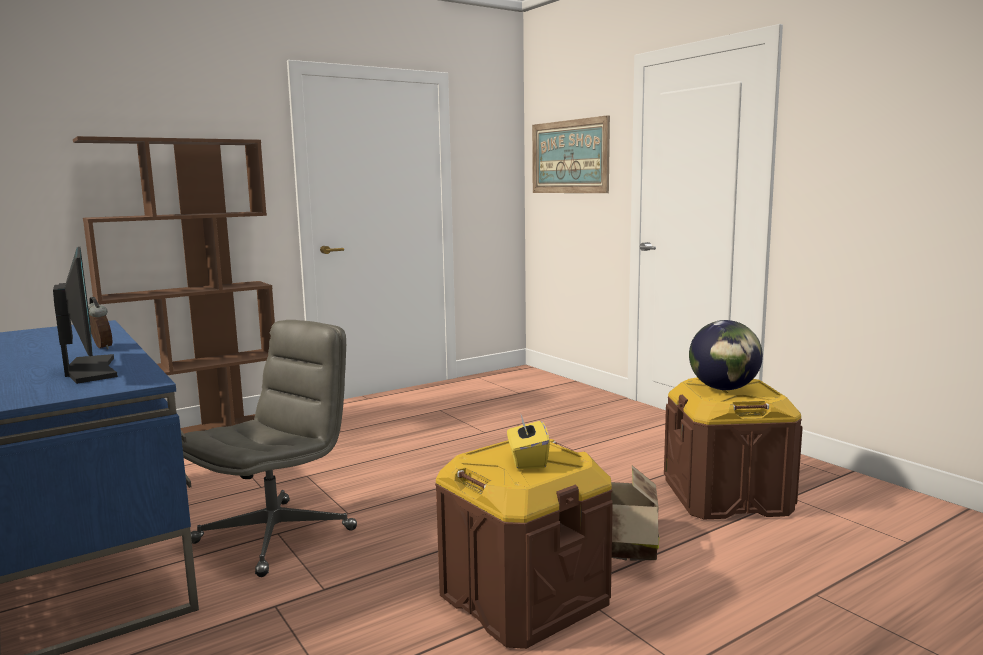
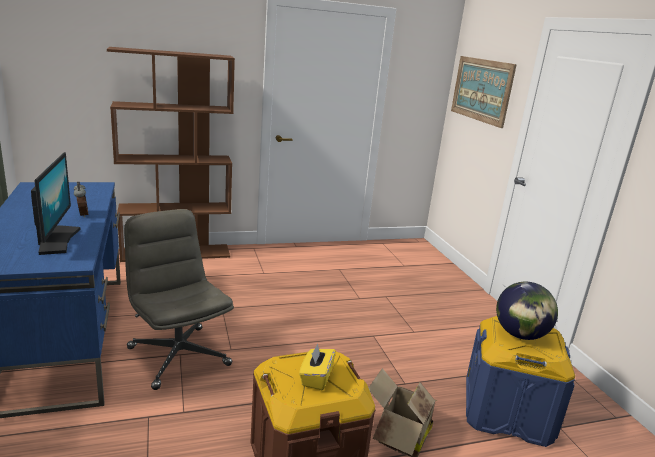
camera: 15 degrees right, 10 degrees up
grey office chair [182,320,357,577] -> grey office chair turned 90 degrees counterclockwise [124,209,234,390]
brown storage box [664,377,803,520] -> blue storage box [466,316,575,447]

